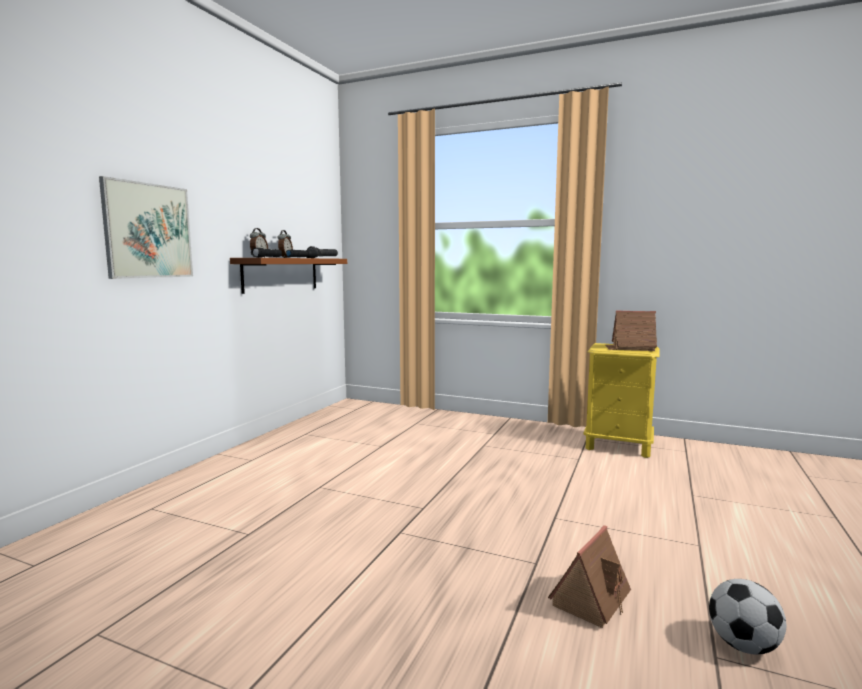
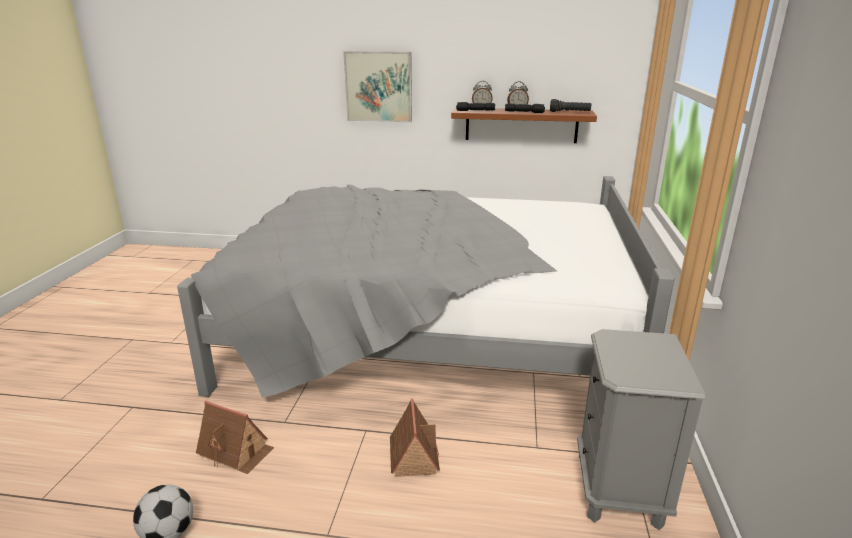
camera: 75 degrees right, 15 degrees up
yellow nightstand [583,343,660,458] -> grey nightstand [577,329,705,530]
toy house [605,311,657,351] -> toy house moved to [390,398,440,477]
none -> grey bed [177,176,674,397]

